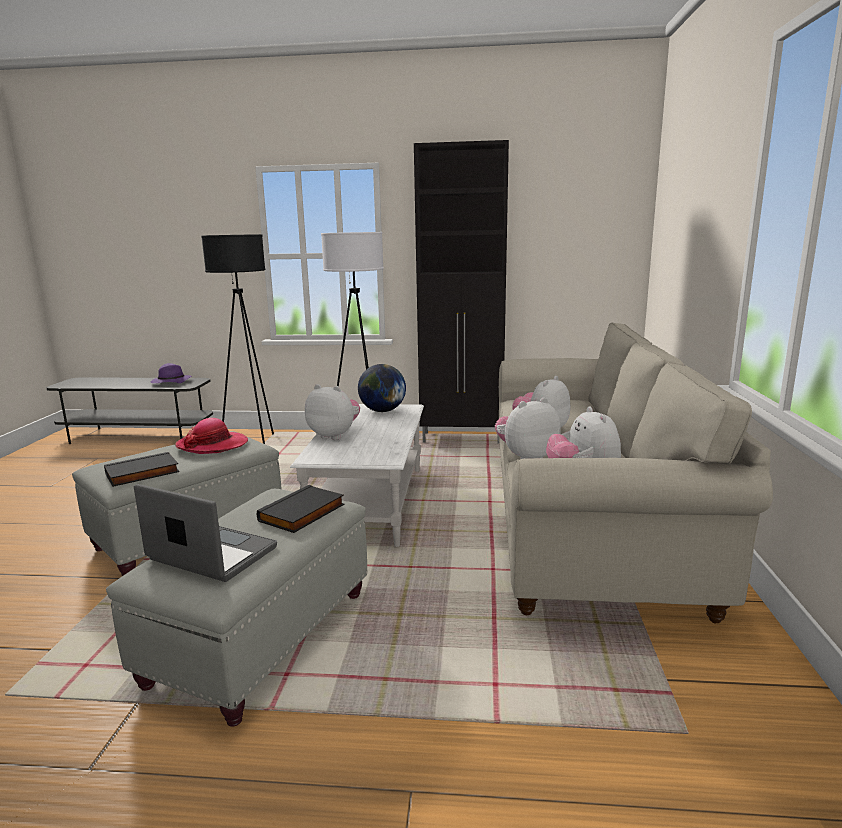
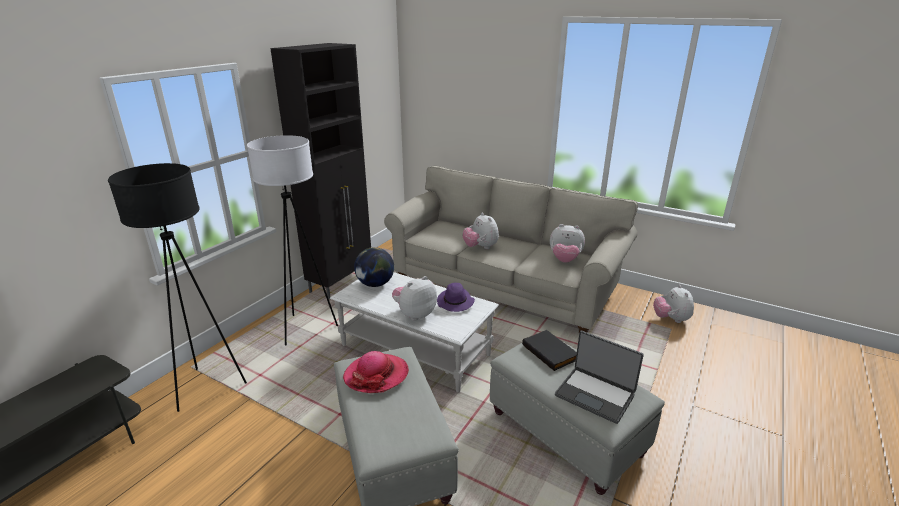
camera: 65 degrees left, 10 degrees up
black book [104,452,180,487] -> none
laptop [134,484,277,582] -> laptop turned 105 degrees counterclockwise [555,331,644,424]
purple hat [151,363,192,383] -> purple hat moved to [437,283,475,312]
plush toy [495,397,560,459] -> plush toy moved to [653,285,694,323]

